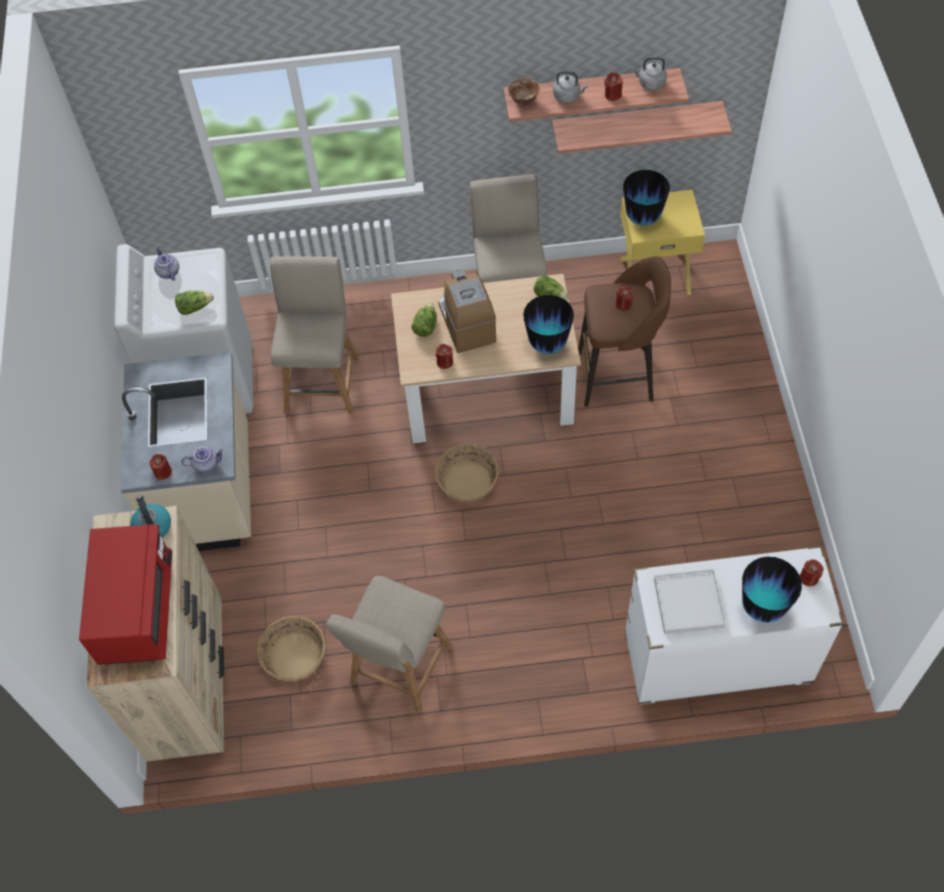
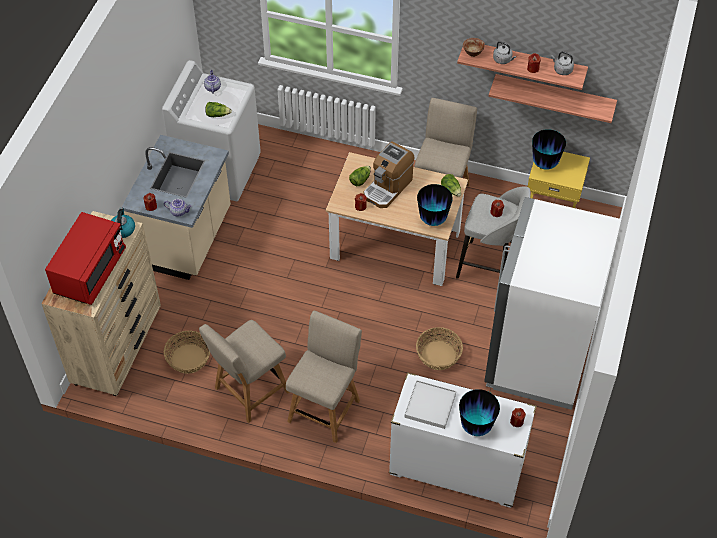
camera: 20 degrees right, 5 degrees down
beige chair [270,256,359,413] -> beige chair moved to [286,311,362,443]
basket [435,444,499,503] -> basket moved to [416,327,463,370]
coffee machine [438,269,496,353] -> coffee machine turned 150 degrees counterclockwise [363,141,414,208]
brown stool [578,256,671,407] -> grey stool [456,187,530,279]
none -> white fridge [484,197,620,410]

